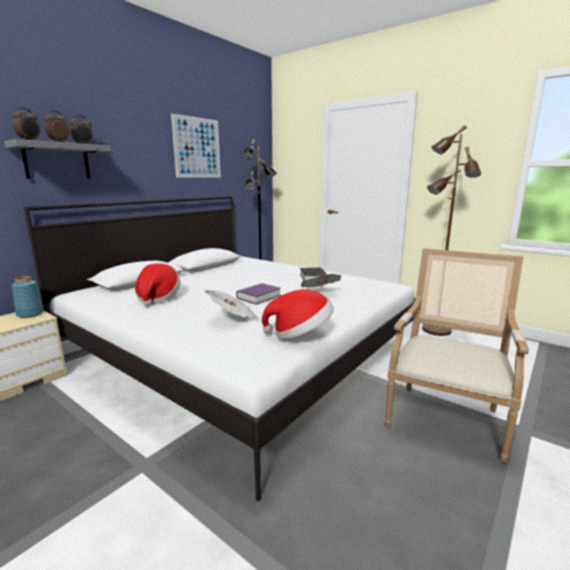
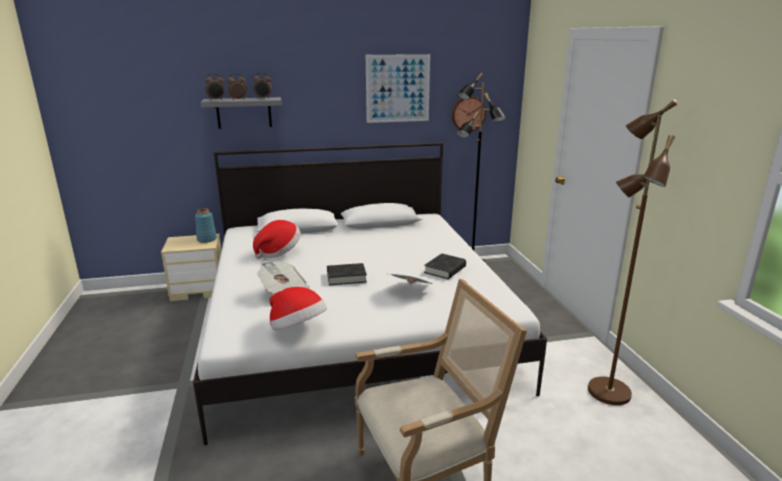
camera: 40 degrees right, 5 degrees up
purple book [236,283,281,305] -> black book [327,263,367,285]
none -> wall clock [452,96,486,132]

